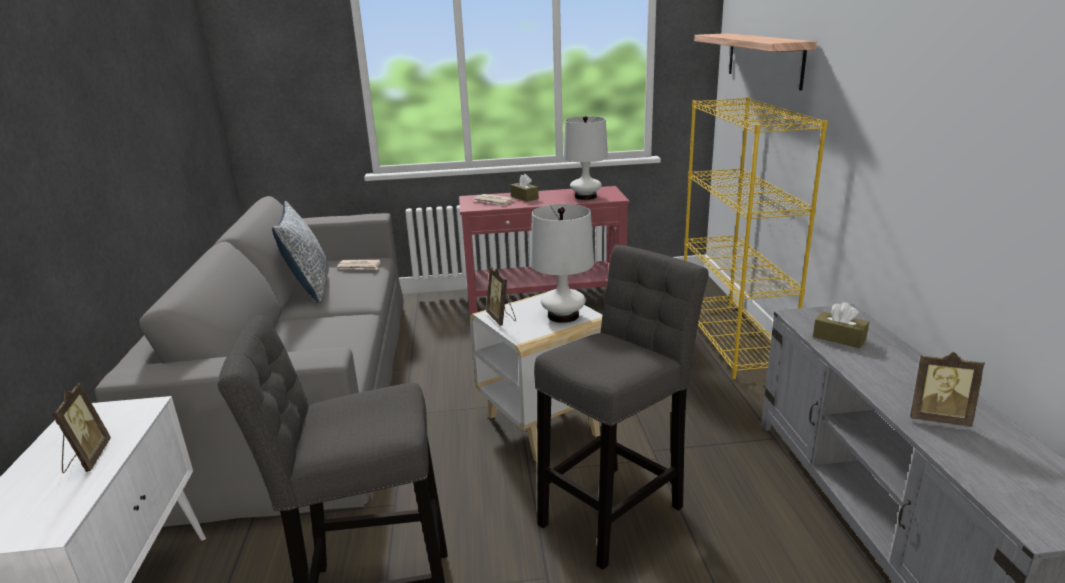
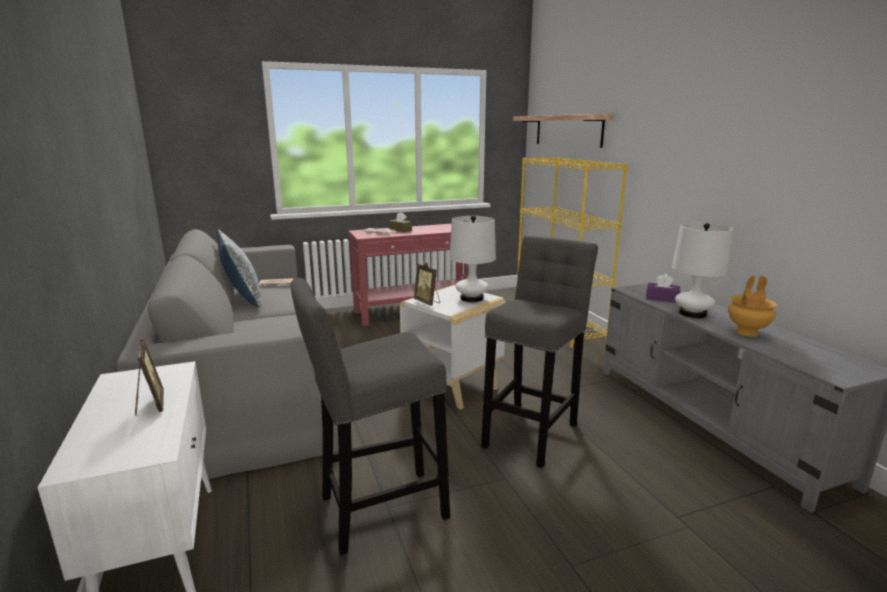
camera: 15 degrees left, 5 degrees down
white table lamp [564,116,608,200] -> white table lamp moved to [672,223,733,318]
brown tissue box [813,302,869,348] -> purple tissue box [646,274,680,303]
picture frame [910,352,985,427] -> brown vase [728,276,777,337]

